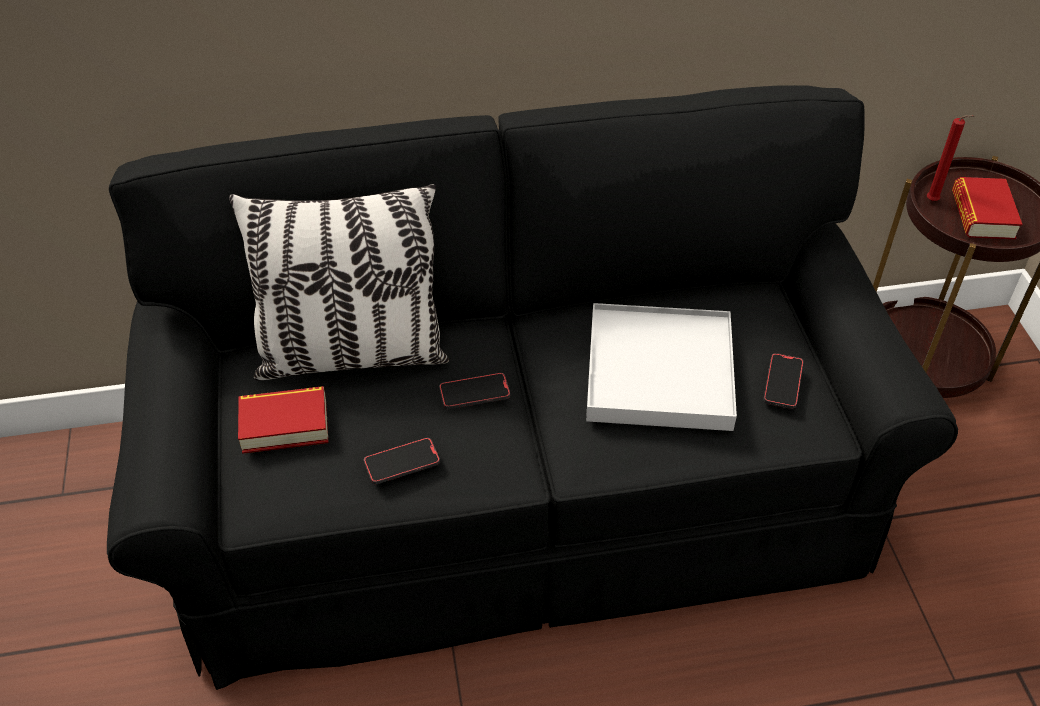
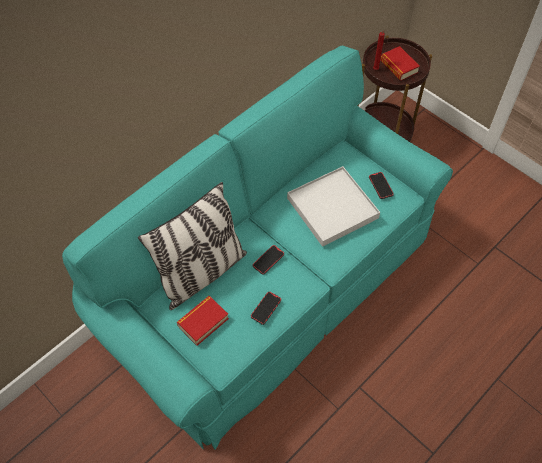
camera: 35 degrees left, 10 degrees up
black sofa [107,85,958,690] -> turquoise sofa [62,46,453,450]

